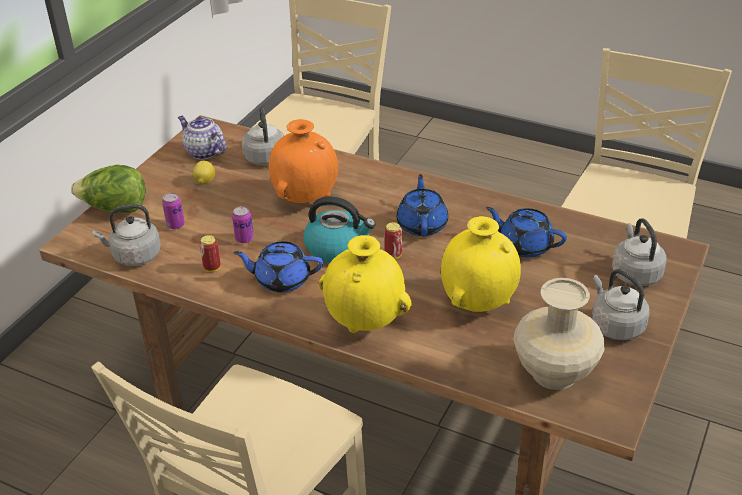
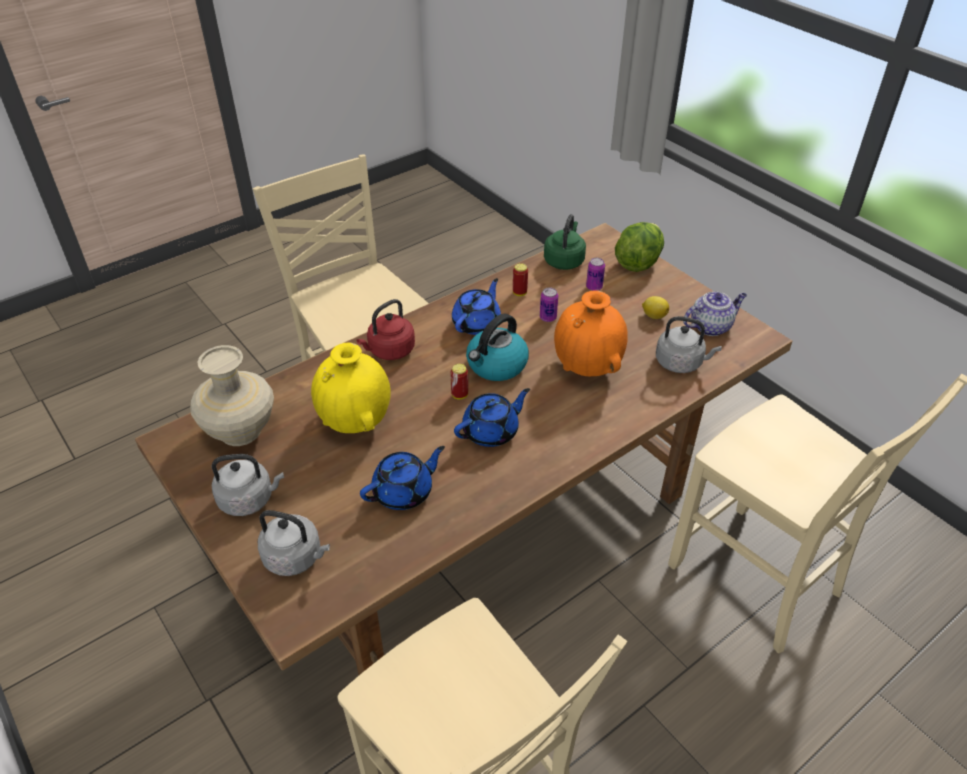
camera: 115 degrees right, 5 degrees up
grey kettle [93,204,161,266] -> green kettle [544,214,586,270]
yellow vase [319,235,411,333] -> red kettle [356,299,415,360]
blue teapot [397,174,448,236] -> blue teapot turned 60 degrees counterclockwise [454,388,530,447]

